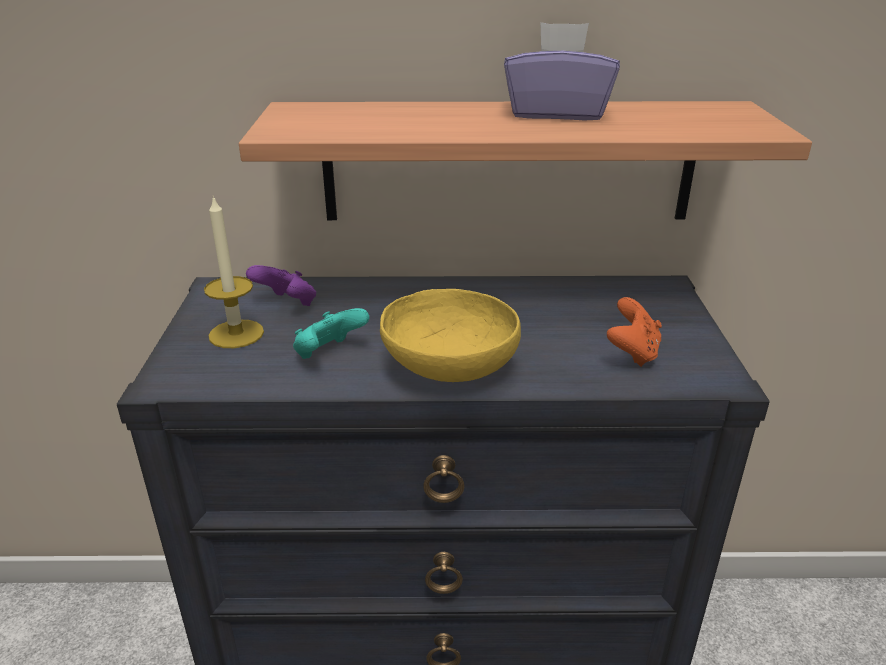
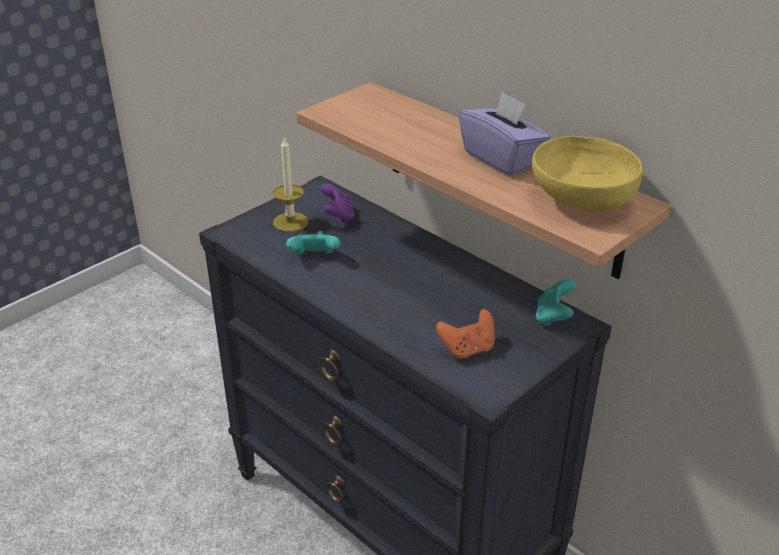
camera: 45 degrees right, 5 degrees up
yellow bowl [380,289,521,382] -> yellow bowl moved to [532,136,643,212]
none -> turquoise game controller [536,279,576,326]

